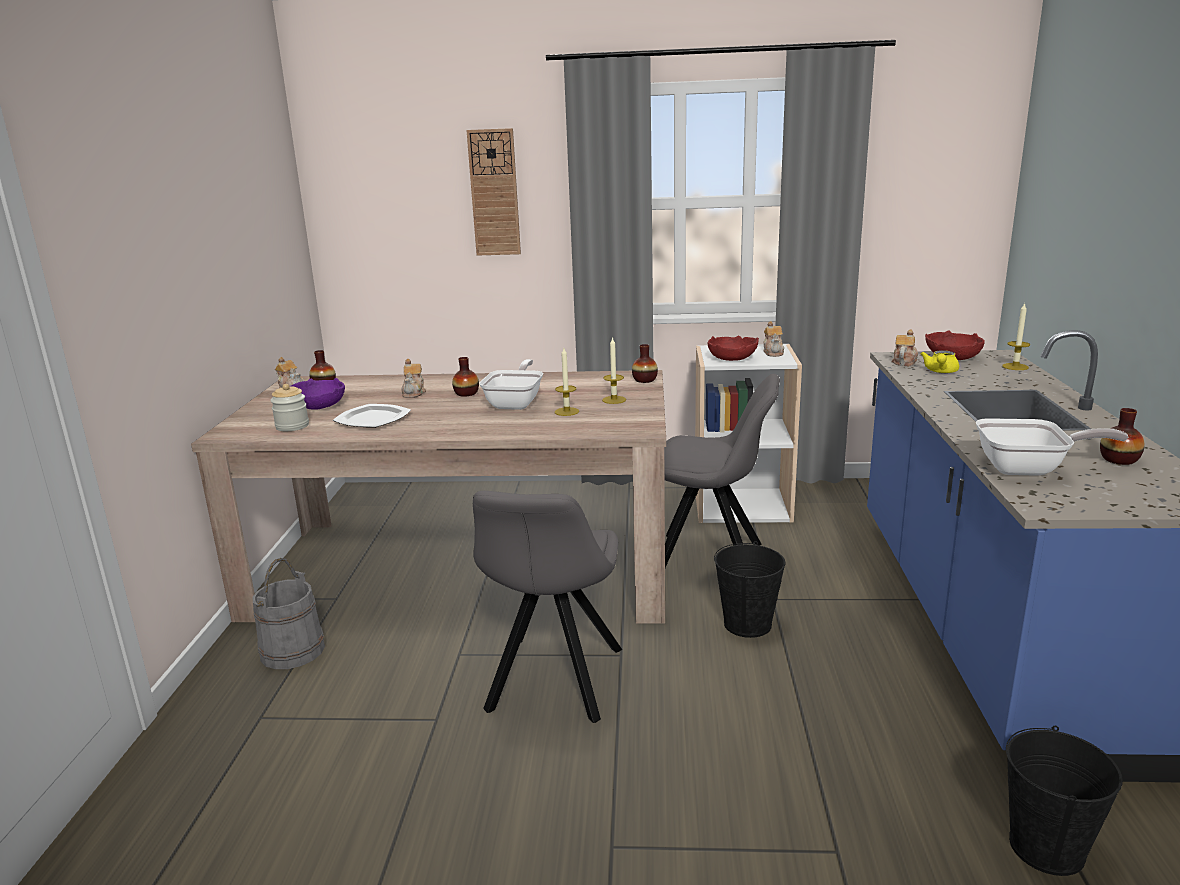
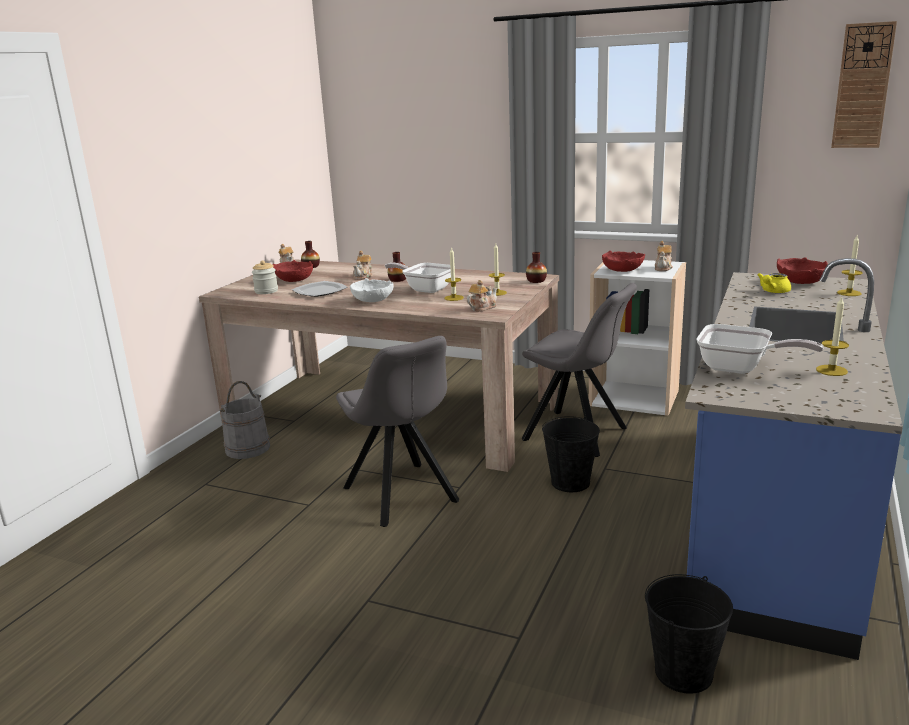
camera: 20 degrees right, 0 degrees up
purple bowl [291,378,345,409] -> red bowl [273,260,313,282]
wall clock [466,128,521,255] -> wall clock moved to [831,21,897,148]
grey chair [473,491,622,723] -> grey chair turned 60 degrees counterclockwise [336,336,459,527]
frying pan [479,359,543,410] -> frying pan turned 90 degrees counterclockwise [385,263,451,293]
teapot [891,329,918,366] -> teapot moved to [467,280,497,312]
vase [1100,408,1145,465] -> candle [816,296,849,376]
none -> white bowl [350,278,394,302]

